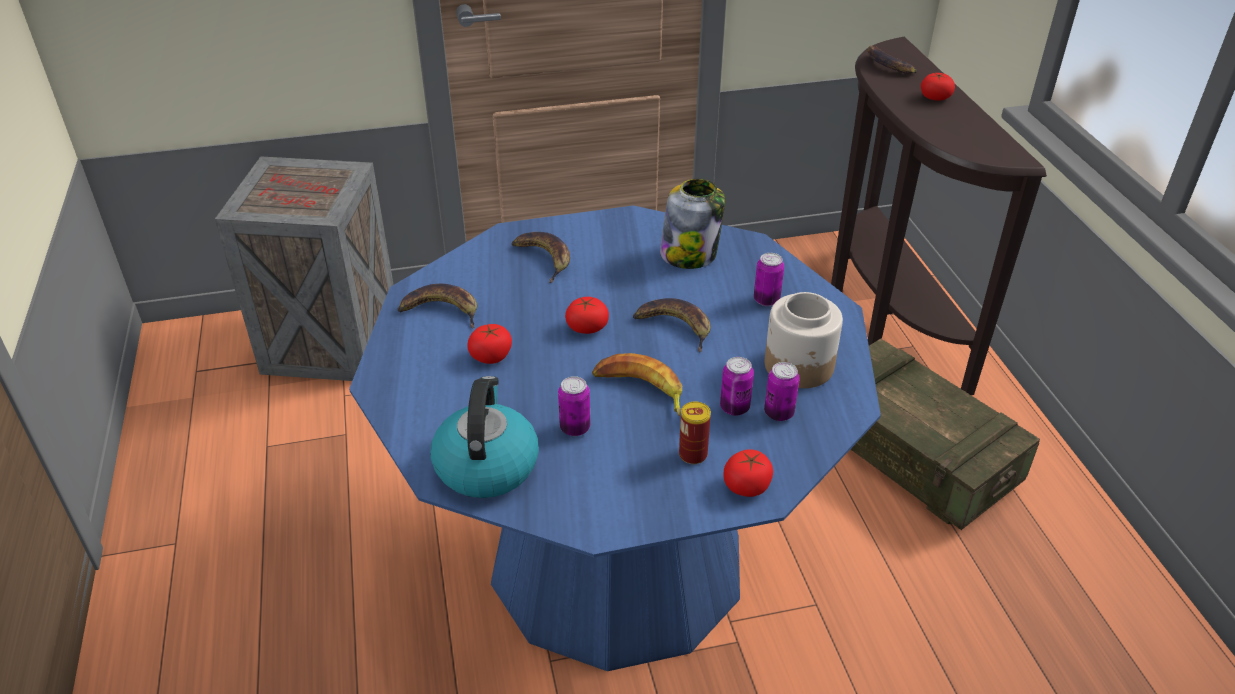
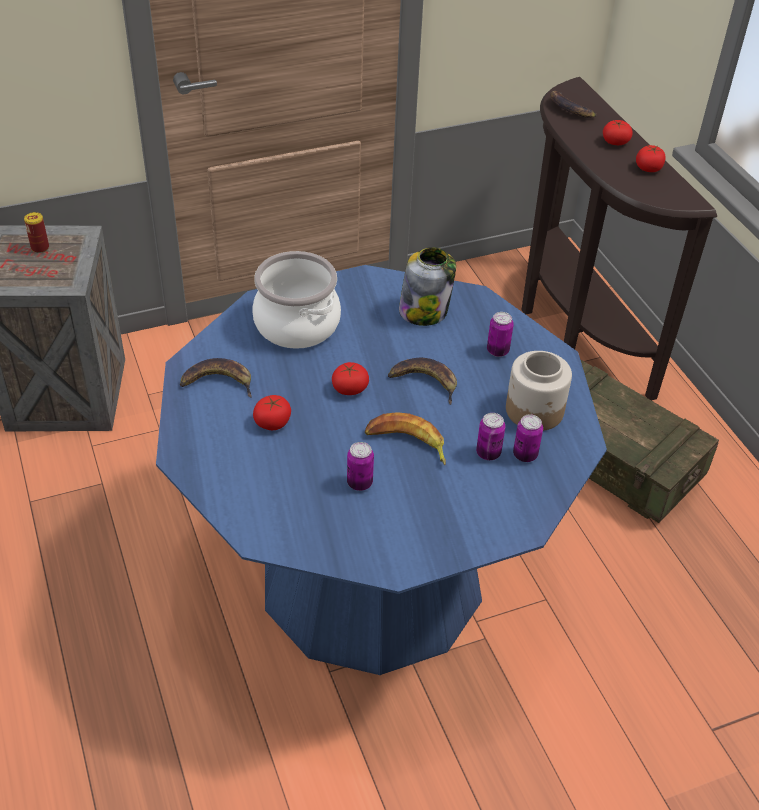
camera: 10 degrees left, 5 degrees up
kettle [430,376,539,498] -> none
banana [512,232,570,283] -> cooking pot [252,251,341,349]
can [679,402,711,464] -> can moved to [24,212,49,253]
tomato [723,449,773,497] -> tomato moved to [636,145,666,172]

